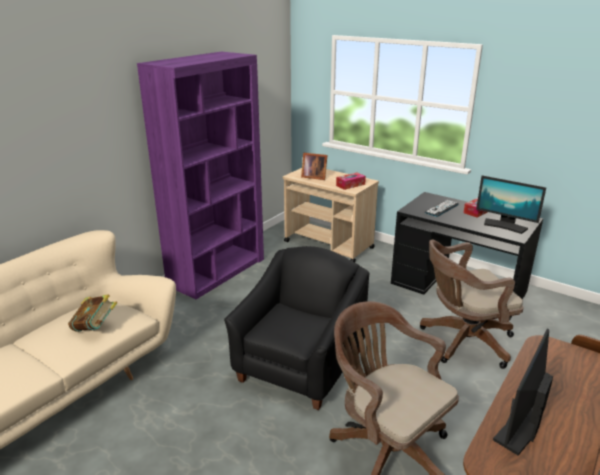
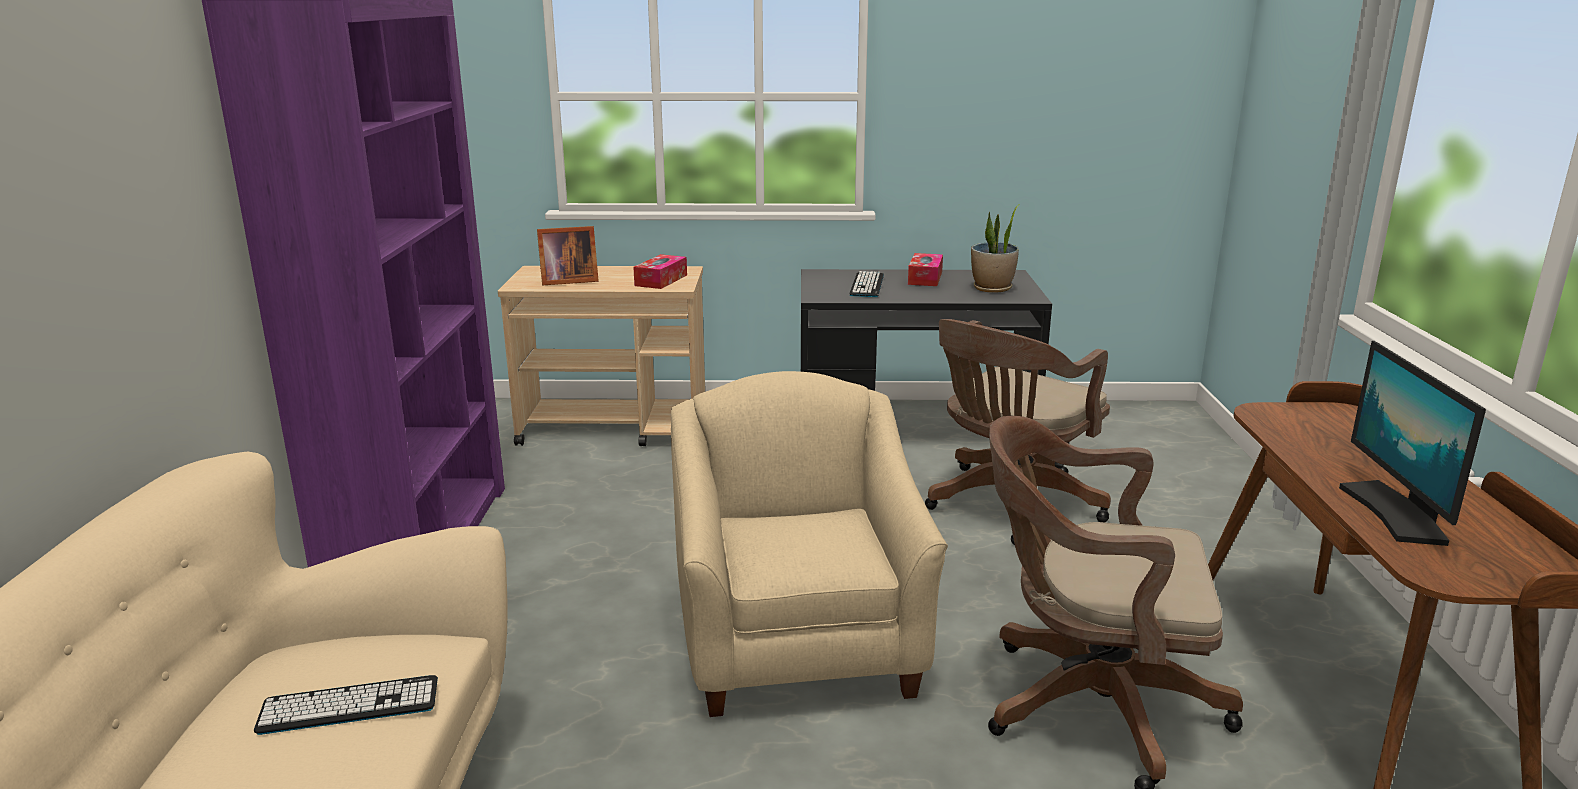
camera: 35 degrees left, 5 degrees down
book [68,294,117,332] -> keyboard [254,675,438,735]
black armchair [224,246,369,410] -> beige armchair [671,371,948,717]
monitor [476,176,546,234] -> potted plant [971,204,1020,293]

